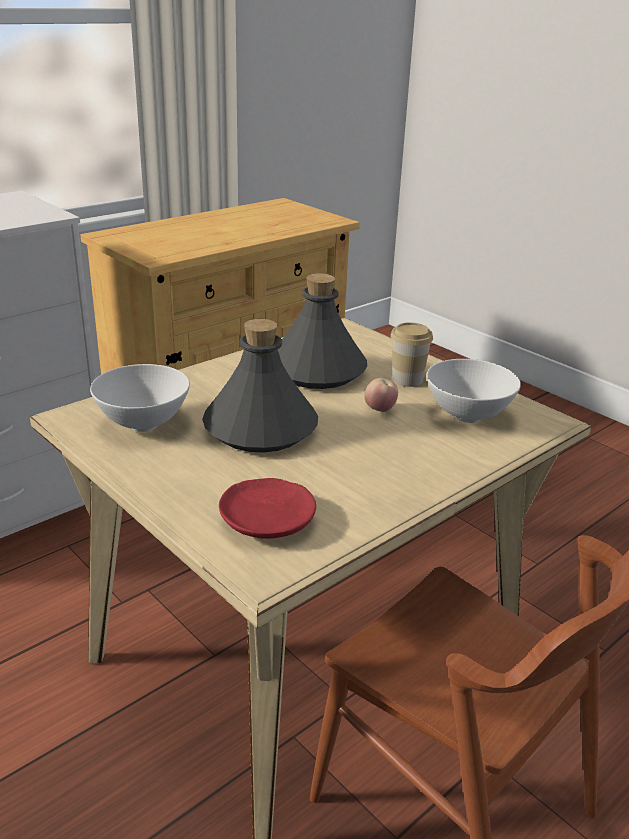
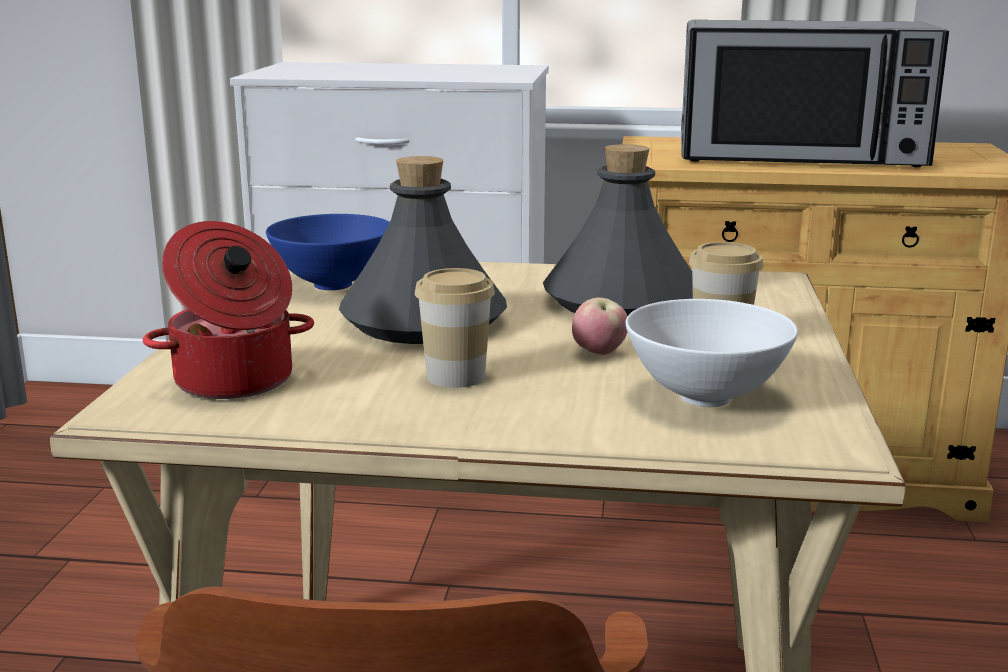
camera: 50 degrees right, 10 degrees down
white bowl [90,364,190,432] -> blue bowl [266,214,390,290]
red plate [219,478,316,539] -> cooking pot [143,221,314,399]
none -> cup [415,268,495,388]
none -> microwave [681,20,949,167]

